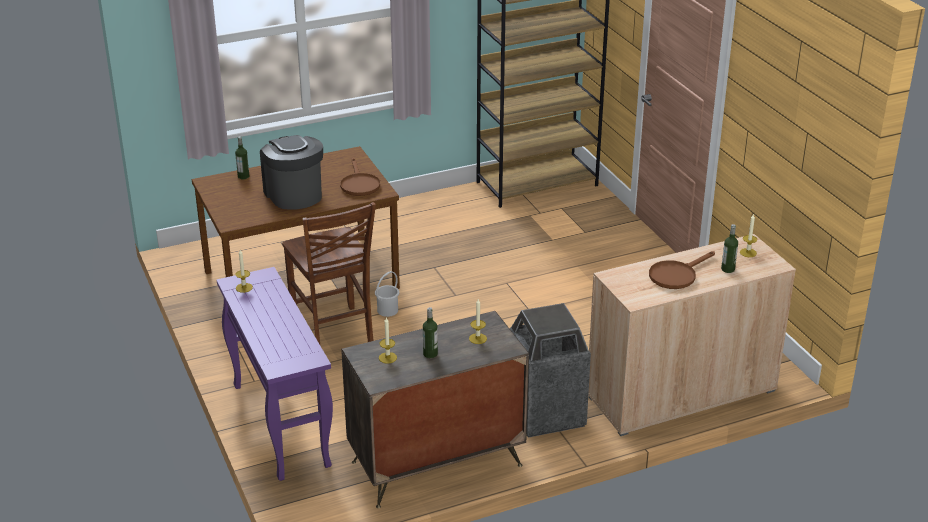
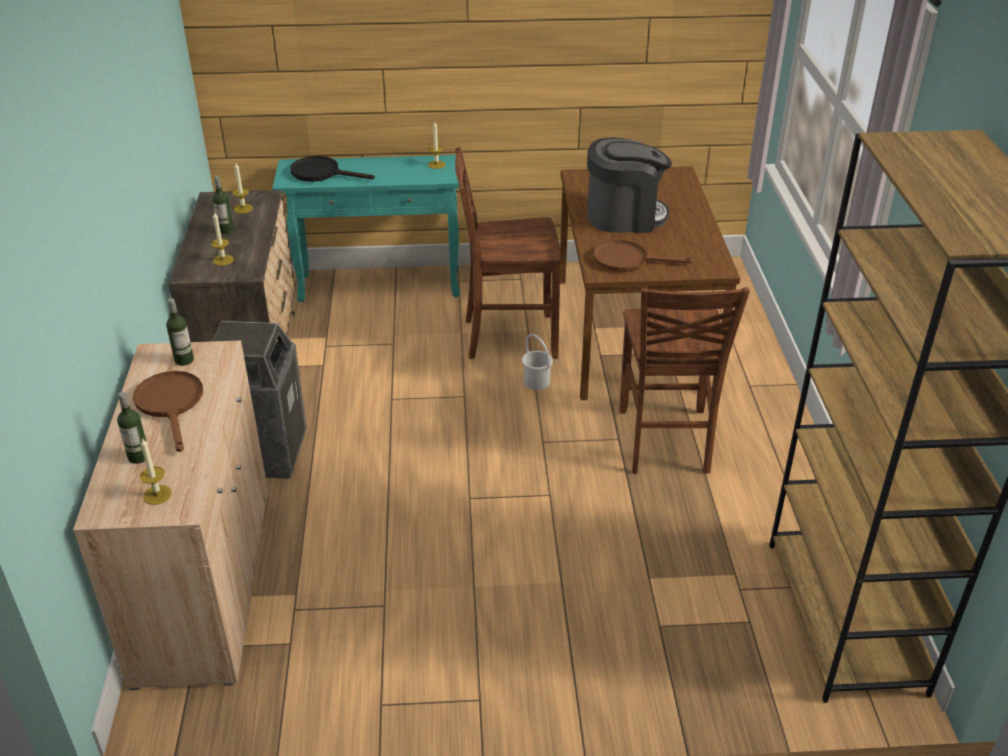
camera: 110 degrees right, 5 degrees up
purple console table [217,267,333,481] -> turquoise console table [272,155,464,302]
bottle [235,136,249,179] -> bottle moved to [166,298,194,366]
none -> black frying pan [290,156,375,182]
none -> brown chair [620,287,750,474]

